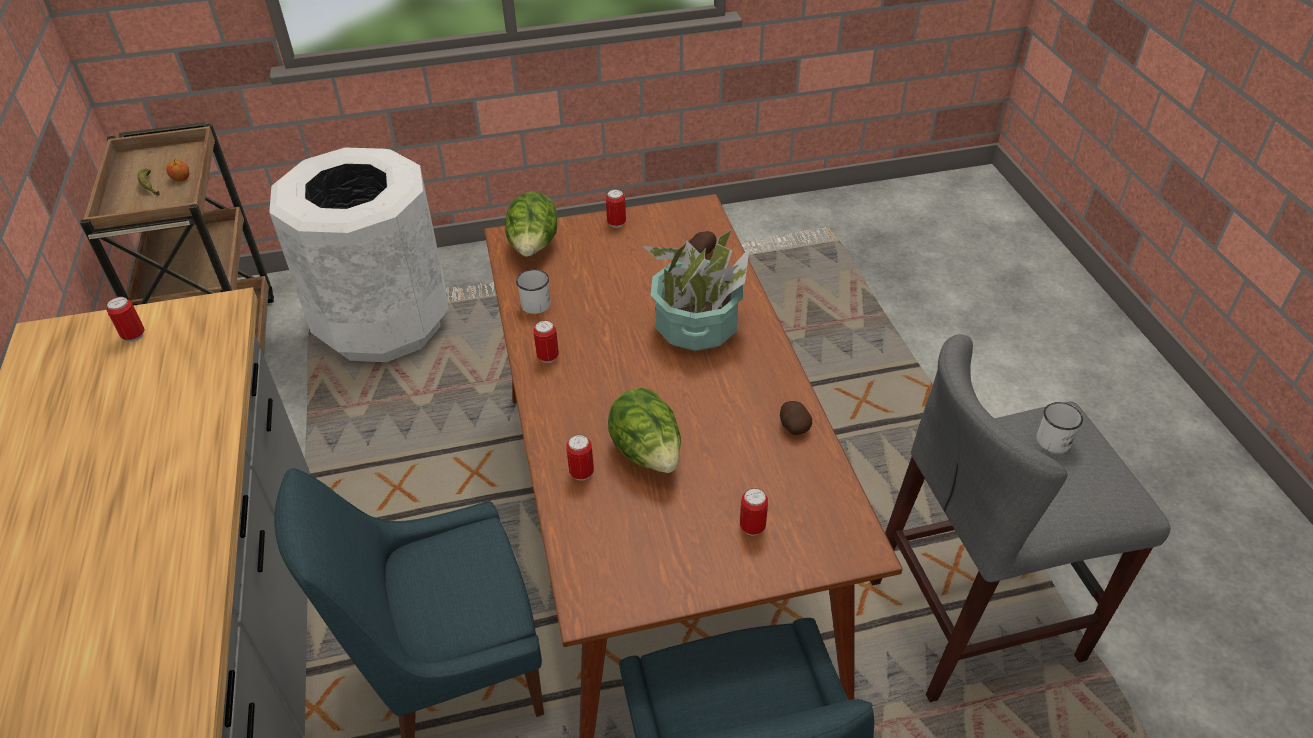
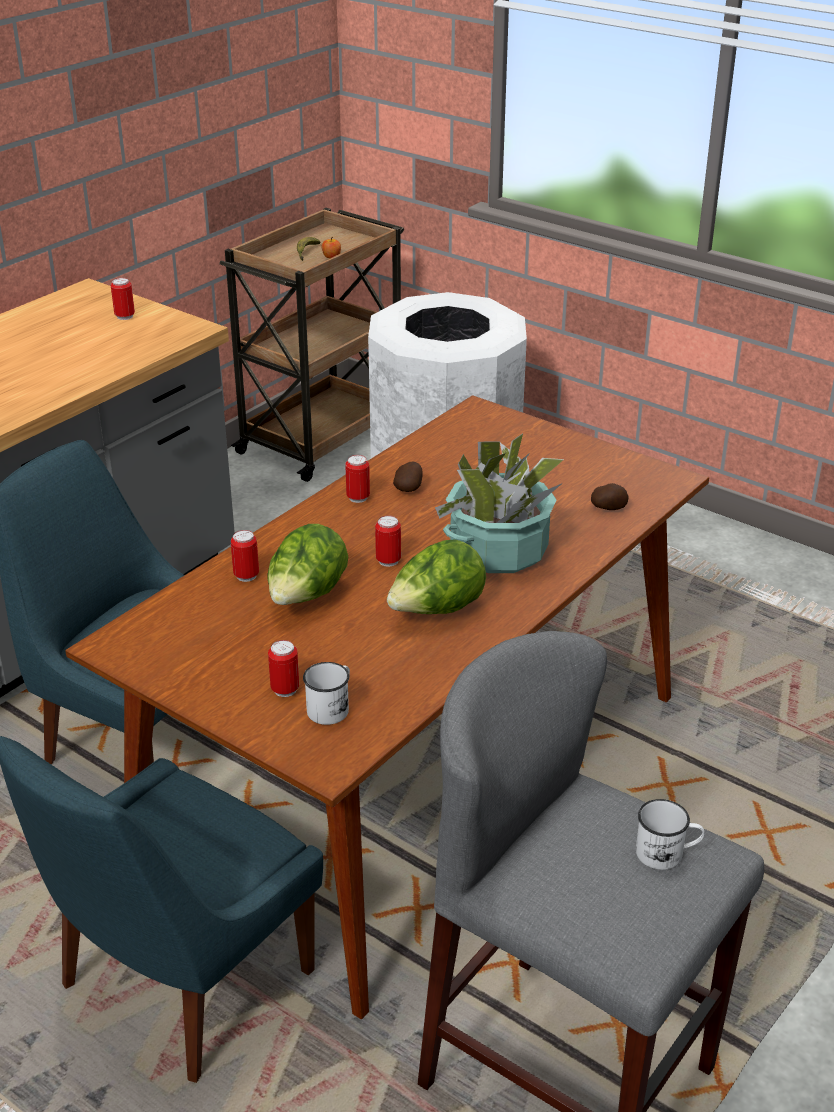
camera: 50 degrees right, 10 degrees down
lettuce [505,192,557,257] -> lettuce moved to [387,539,486,614]
white mug [516,269,551,314] -> white mug moved to [303,662,350,725]
can [606,189,626,228] -> can moved to [375,516,401,567]
potato [780,401,812,435] -> potato moved to [393,461,423,492]

